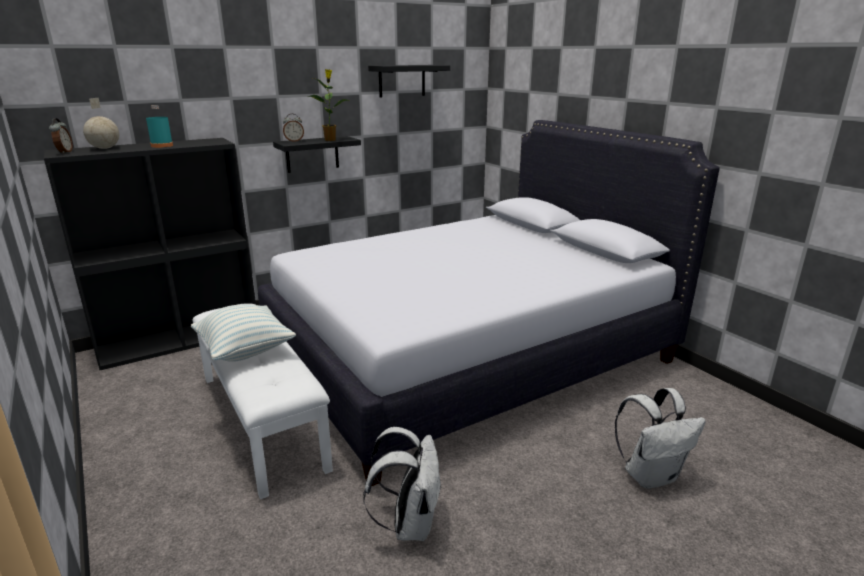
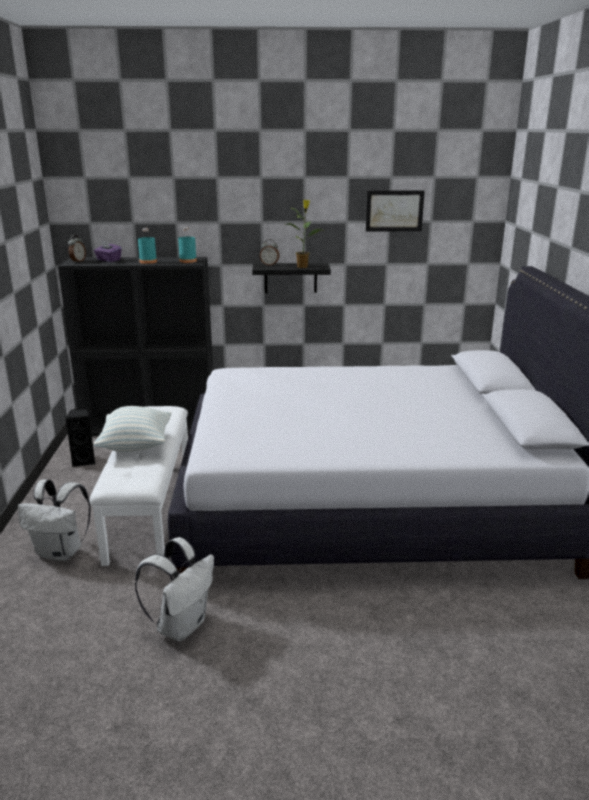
camera: 30 degrees right, 0 degrees up
globe [83,98,119,149] -> purple tissue box [94,240,122,262]
black shelf [368,65,450,98] -> picture [366,190,425,232]
white backpack [615,388,706,489] -> white backpack moved to [18,479,91,561]
none -> black speaker [65,408,96,467]
none -> turquoise bottle [178,227,197,263]

